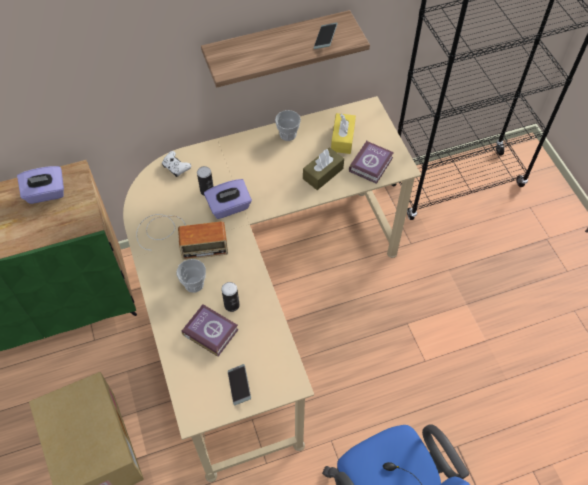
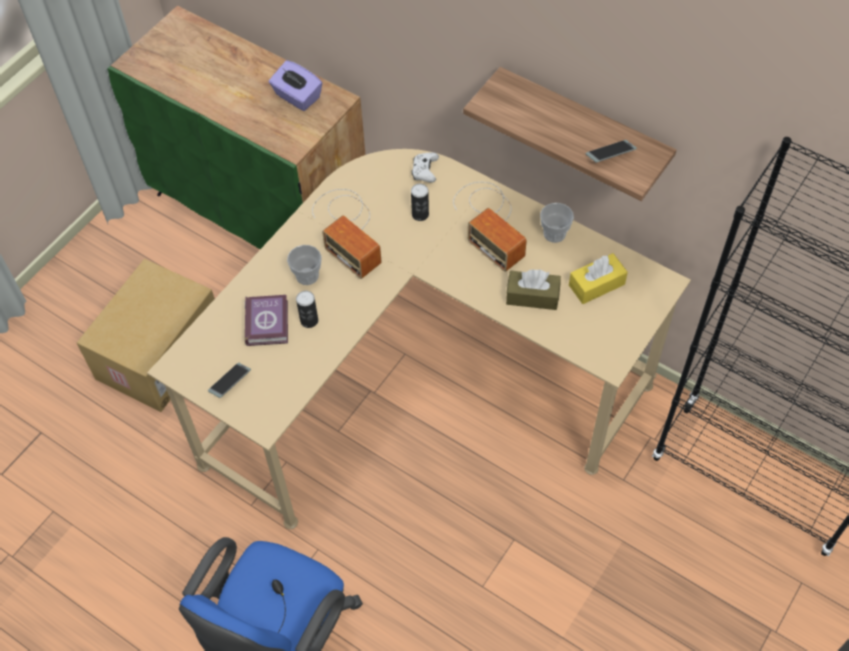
camera: 55 degrees right, 0 degrees up
purple tissue box [204,179,252,219] -> none
book [349,141,394,184] -> none
none -> radio [453,182,527,272]

